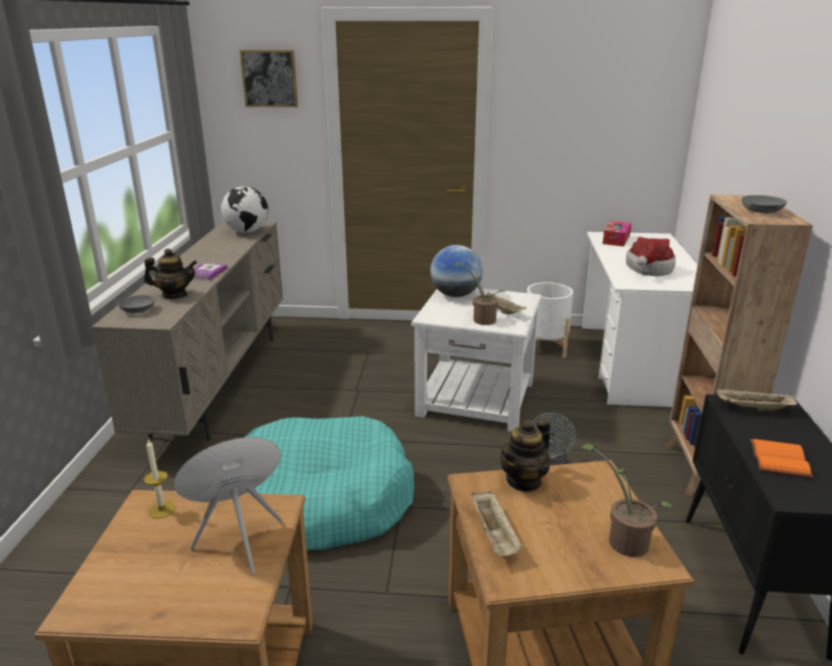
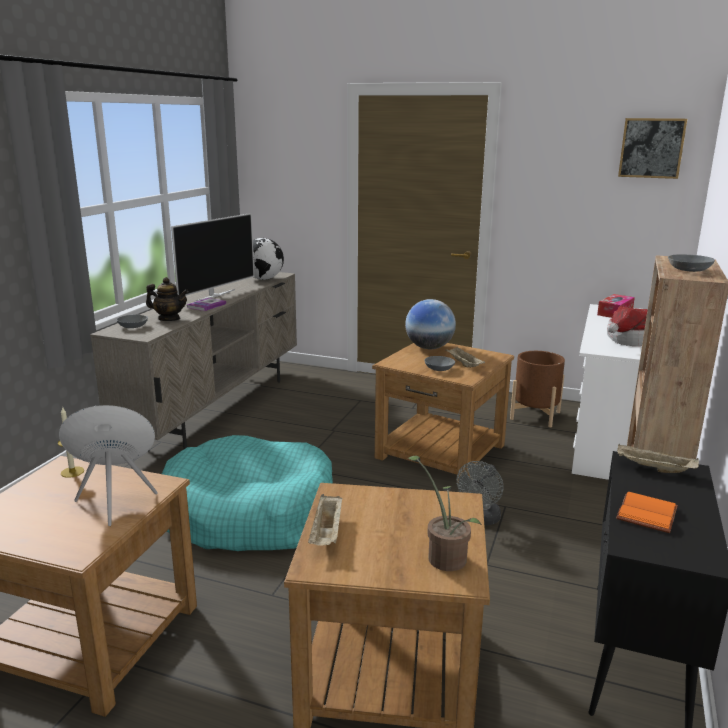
camera: 15 degrees right, 5 degrees down
picture [240,50,298,107] -> picture moved to [618,118,687,179]
white side table [411,288,541,432] -> brown side table [372,343,514,483]
potted plant [454,263,507,325] -> grey bowl [424,356,455,371]
teapot [500,419,550,492] -> none
white planter [527,282,573,358] -> brown planter [510,351,565,427]
none -> television [171,213,254,301]

